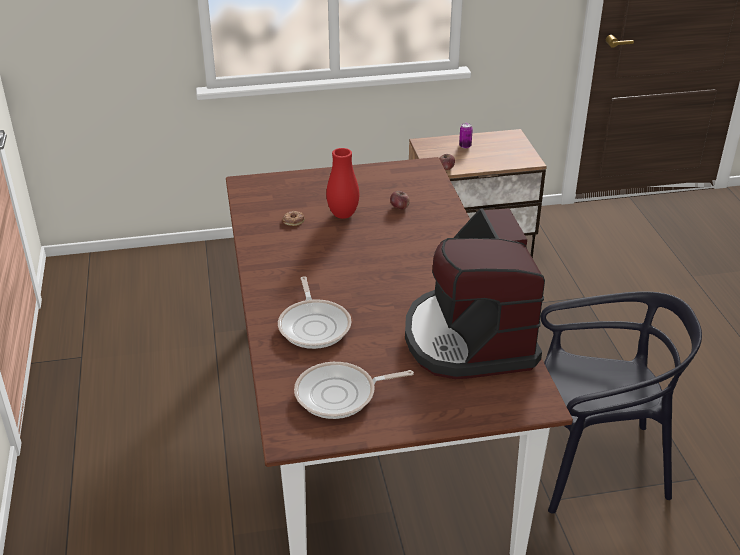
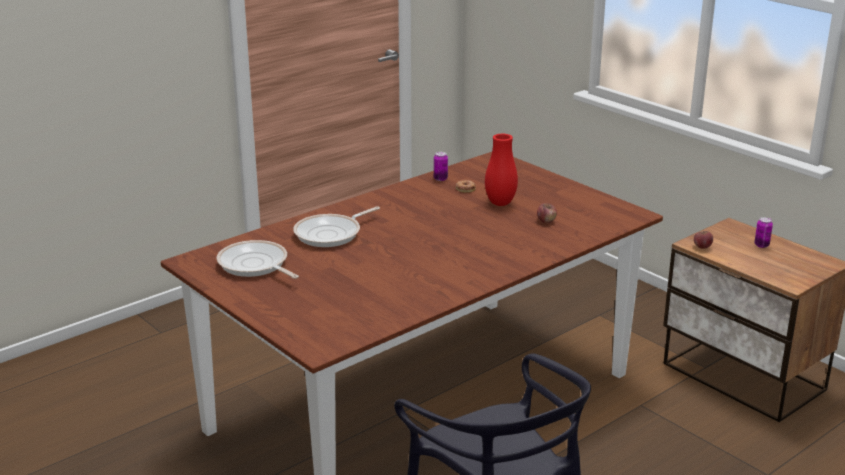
camera: 60 degrees right, 10 degrees down
coffee machine [405,208,545,379] -> none
none -> can [434,152,448,181]

